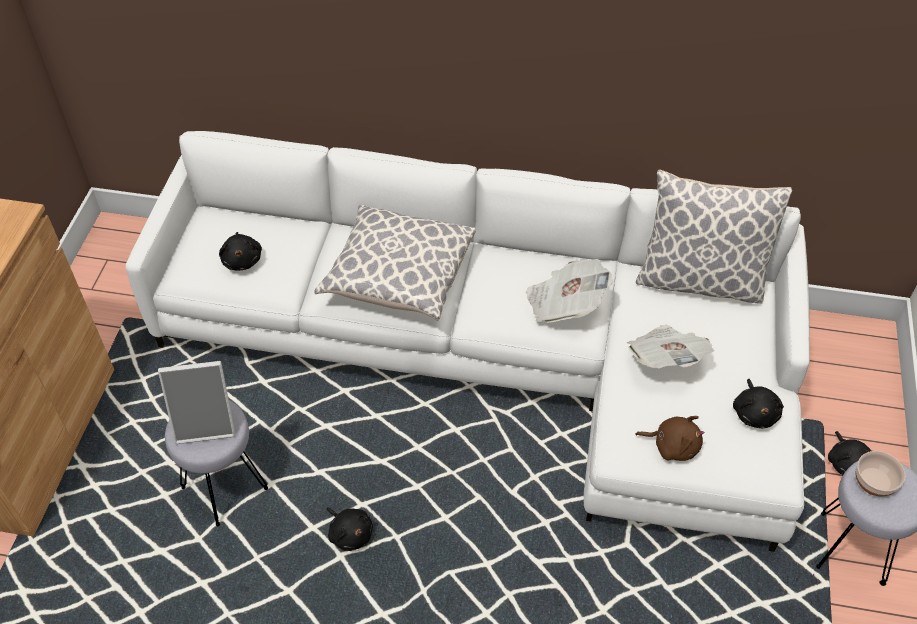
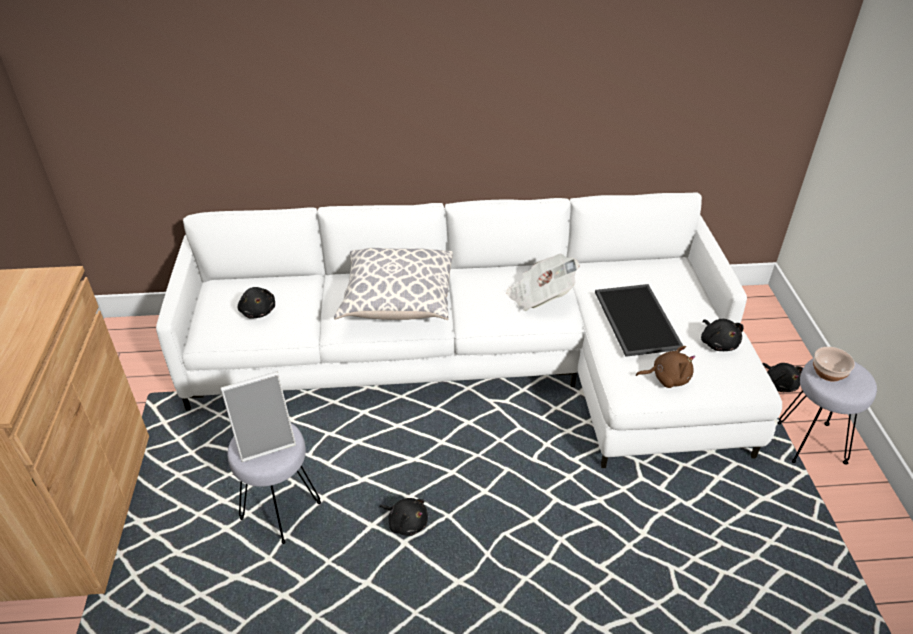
camera: 15 degrees left, 10 degrees down
newspaper [627,325,714,368] -> tray [595,284,683,357]
pillow [636,169,792,304] -> none

